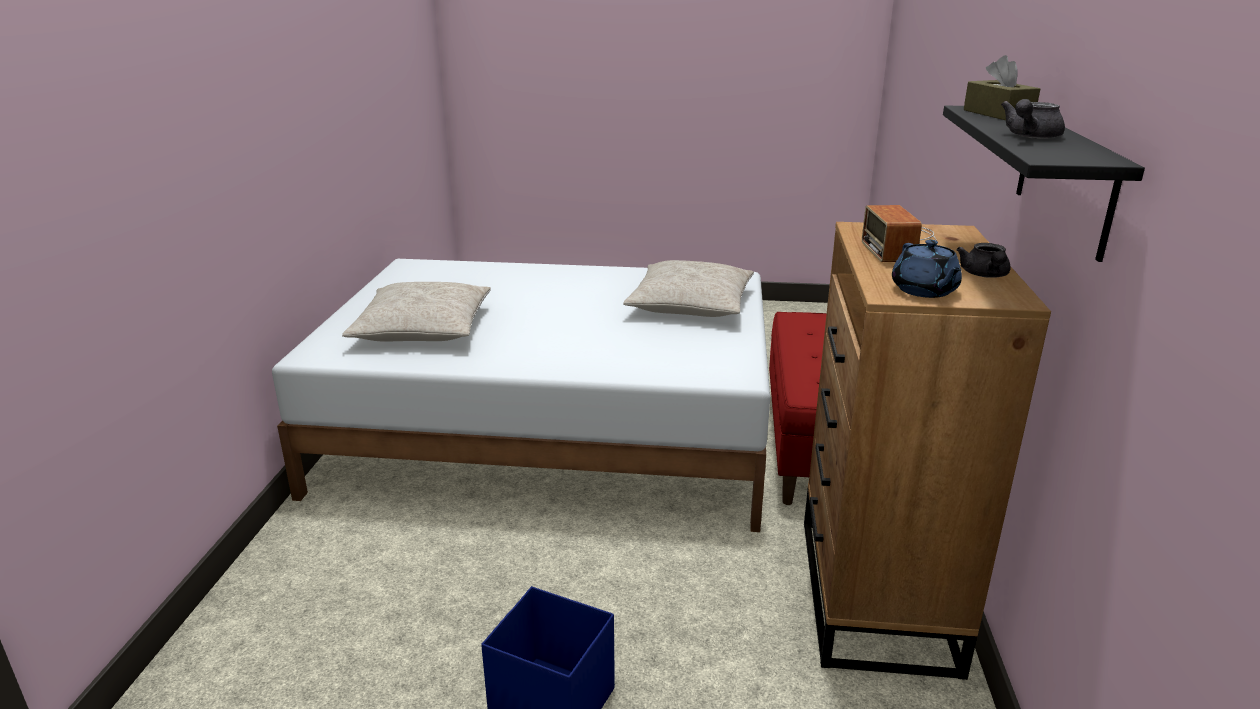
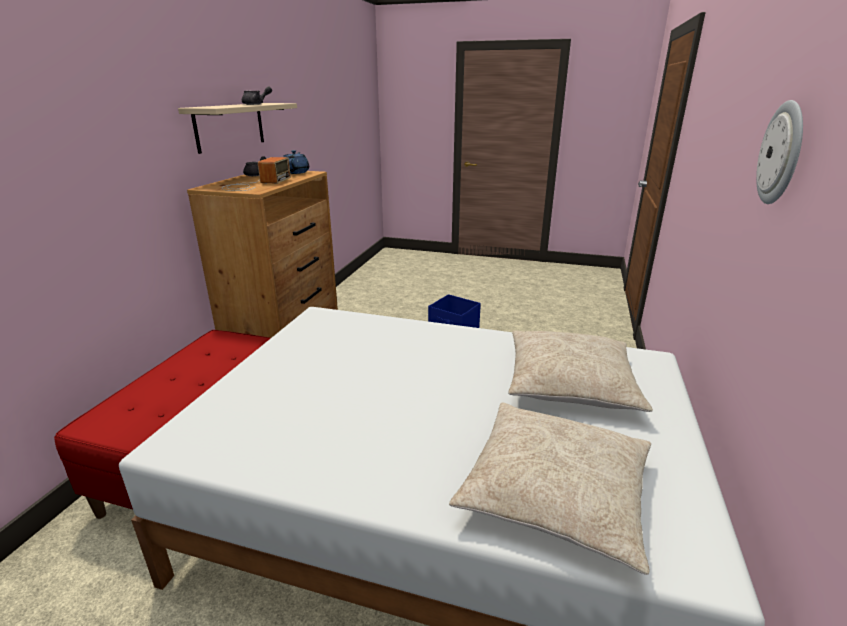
camera: 170 degrees left, 0 degrees up
beige pillow [623,260,754,317] -> beige pillow moved to [449,403,651,575]
black shelf [943,106,1145,262] -> beige shelf [178,103,297,154]
brown tissue box [964,55,1040,120] -> none
none -> wall clock [756,100,803,204]

